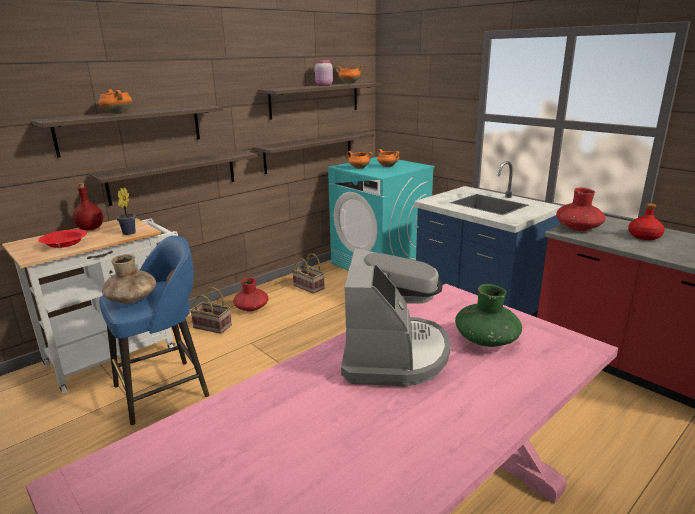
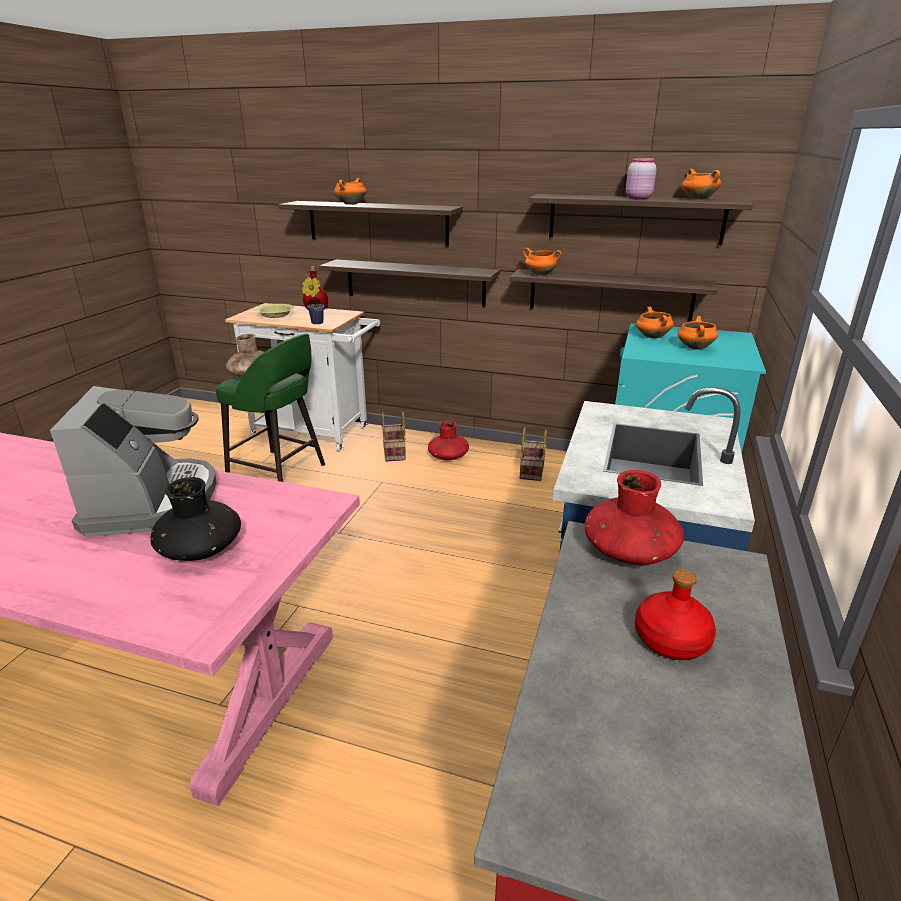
camera: 60 degrees right, 5 degrees up
red bowl [38,229,87,248] -> yellow bowl [255,304,295,318]
blue stool [99,236,209,425] -> green stool [216,334,325,482]
coffee machine [341,248,451,386] -> coffee machine turned 75 degrees counterclockwise [50,386,216,537]
green vase [455,284,522,347] -> black vase [150,477,241,561]
none -> orange cooking pot [523,248,562,275]

